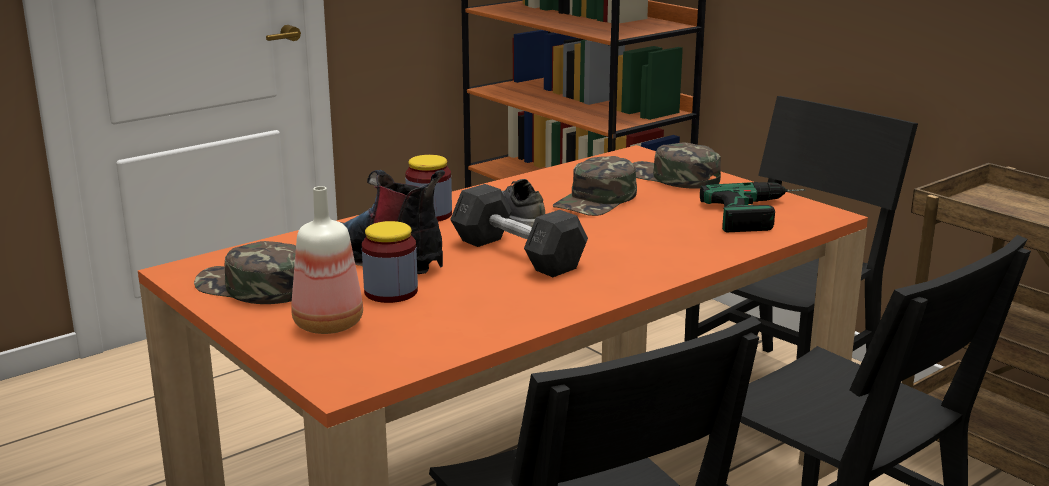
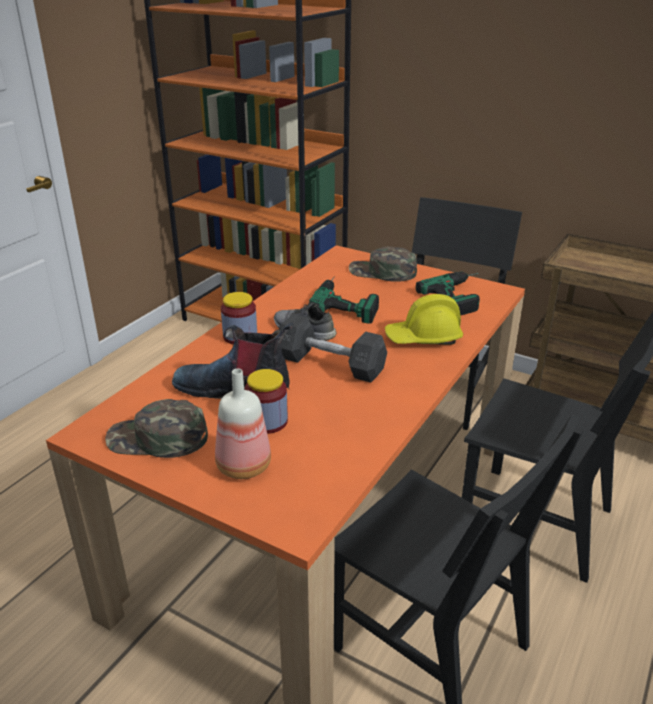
camera: 20 degrees left, 10 degrees up
green cap [553,156,637,216] -> power drill [307,277,379,324]
none -> yellow hard hat [385,294,463,345]

